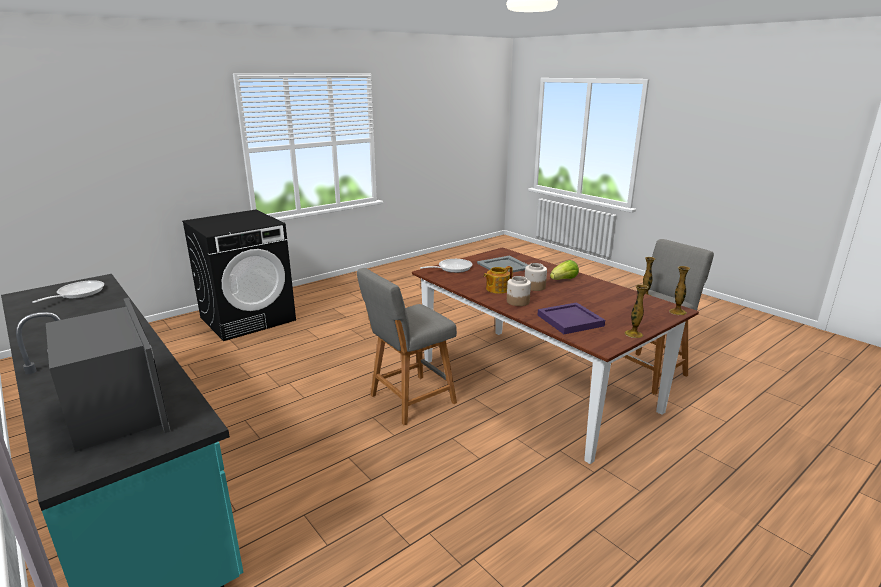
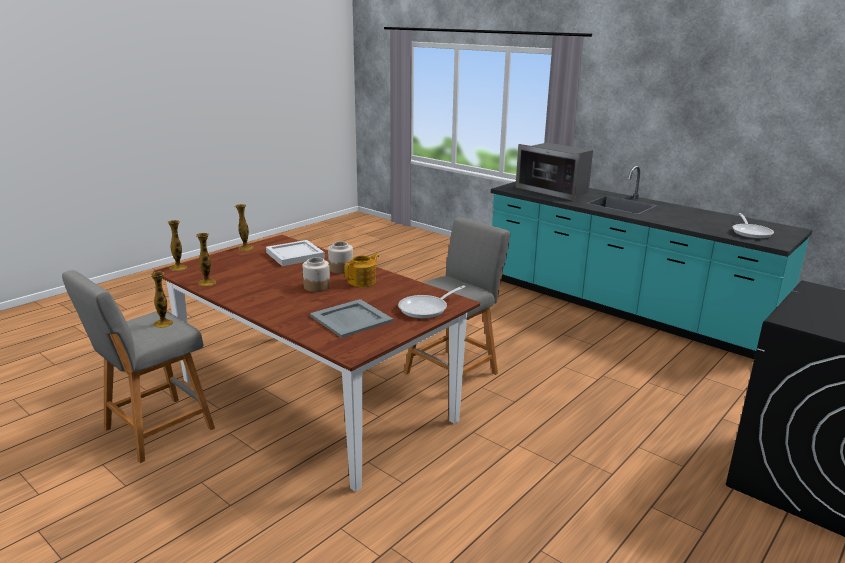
camera: 170 degrees right, 0 degrees up
purple tray [538,302,605,334] -> white tray [266,240,325,266]
lettuce [550,260,579,280] -> none
none -> vase [196,233,216,286]

